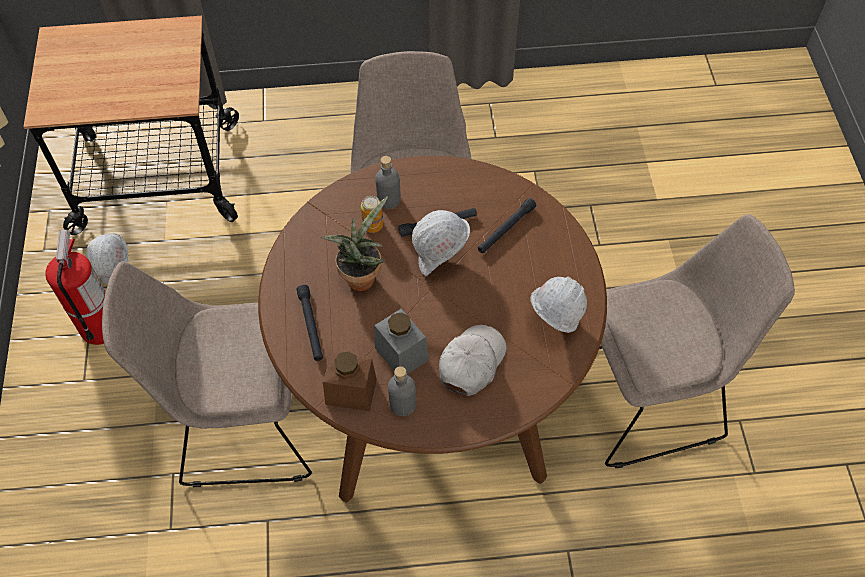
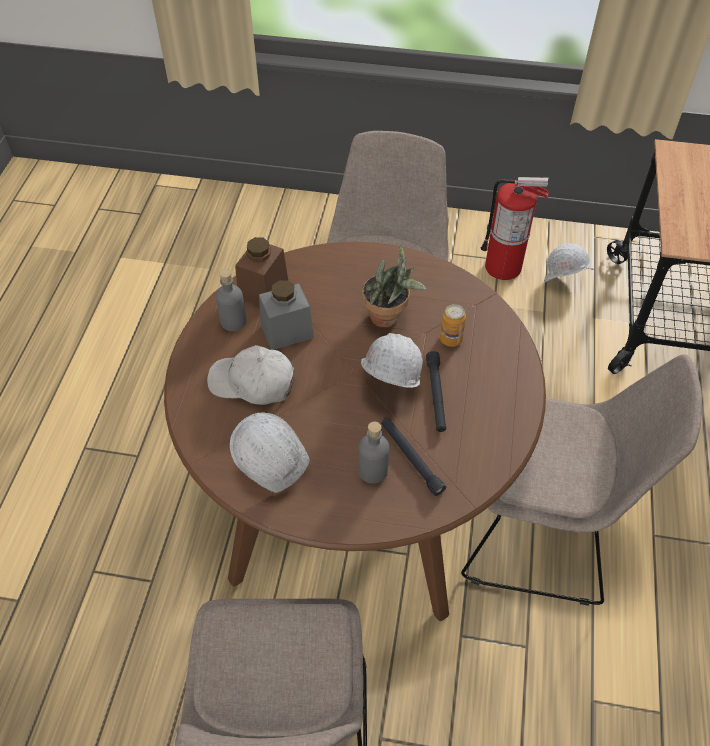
camera: 105 degrees right, 5 degrees down
black flashlight [297,285,323,361] -> none
grey bottle [375,156,401,209] -> grey bottle moved to [358,422,389,484]
white cap [439,325,507,396] -> white cap turned 150 degrees clockwise [207,345,294,405]

